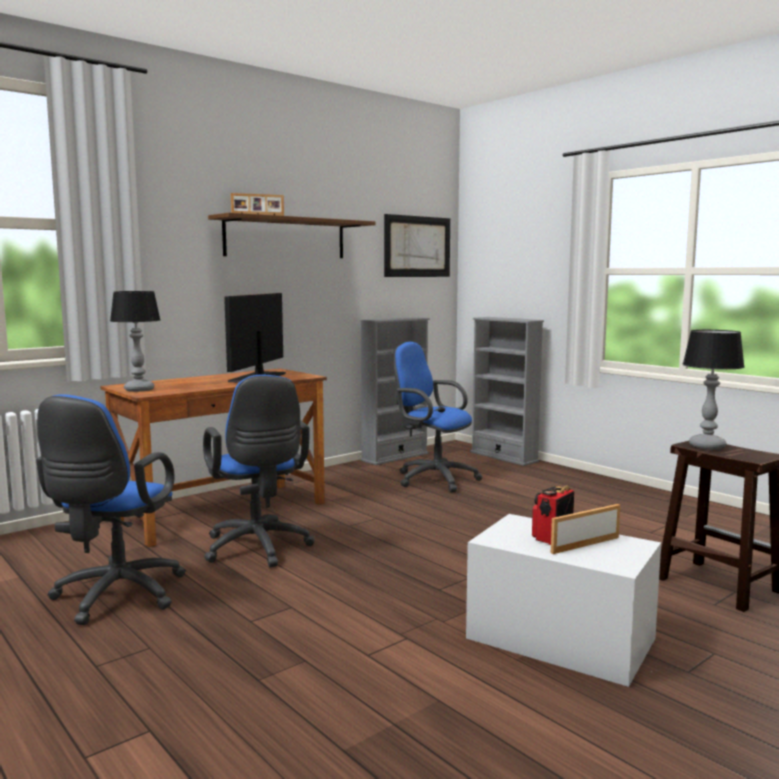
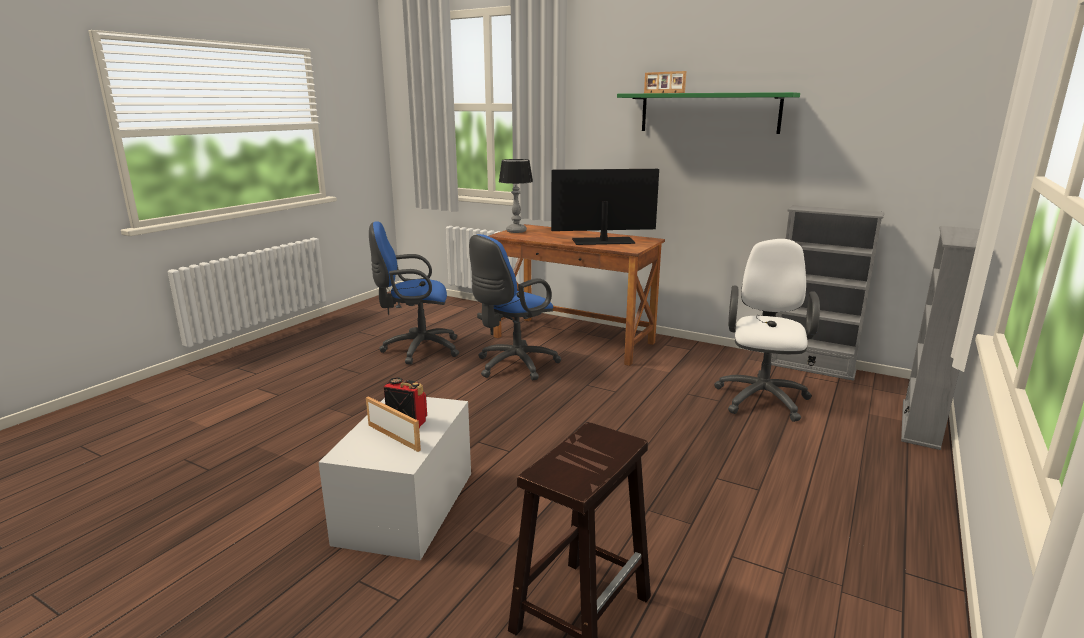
camera: 70 degrees right, 10 degrees up
brown shelf [208,213,376,258] -> green shelf [617,92,800,134]
picture [384,214,450,277] -> none
blue office chair [394,342,482,492] -> white office chair [714,239,820,422]
table lamp [682,330,744,450] -> none

